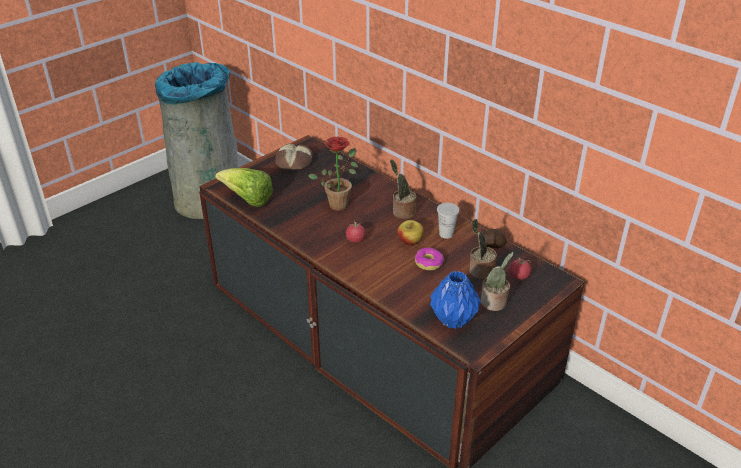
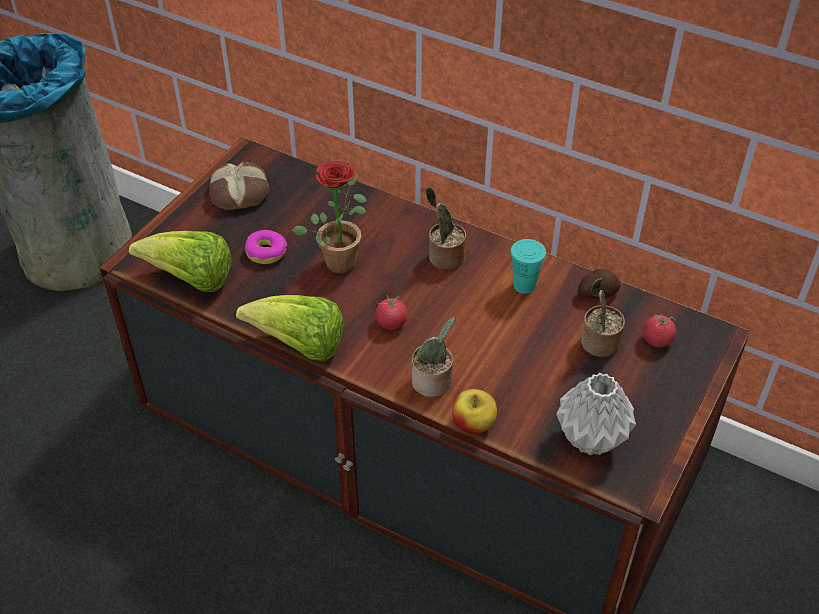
camera: 15 degrees left, 10 degrees up
apple [398,220,424,246] -> apple moved to [452,389,497,434]
donut [415,248,444,270] -> donut moved to [245,230,288,264]
blue vase [430,271,481,329] -> grey vase [556,373,636,455]
white cup [437,203,460,239] -> turquoise cup [510,239,546,294]
potted plant [480,252,514,311] -> potted plant moved to [412,317,455,397]
none -> lettuce [236,295,344,361]

